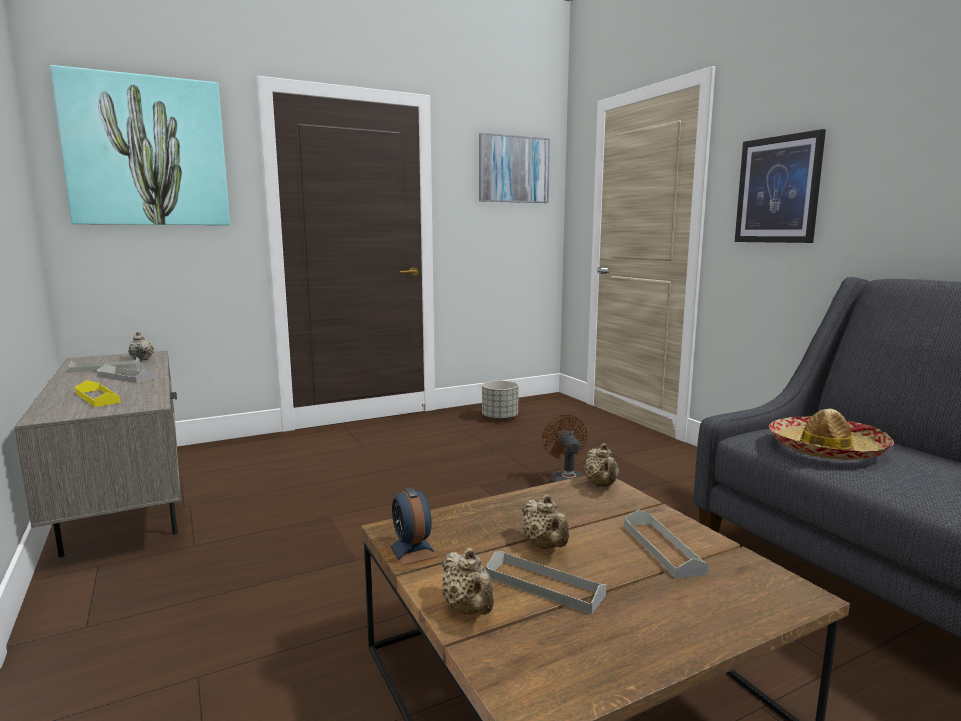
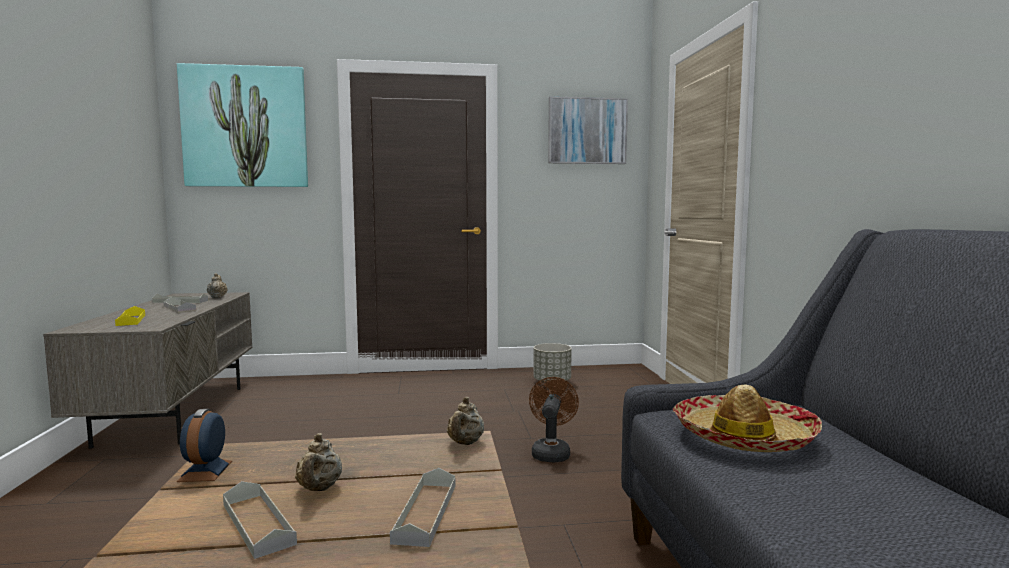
camera: 20 degrees right, 5 degrees down
beige teapot [442,548,494,615] -> none
picture [735,129,826,243] -> none

